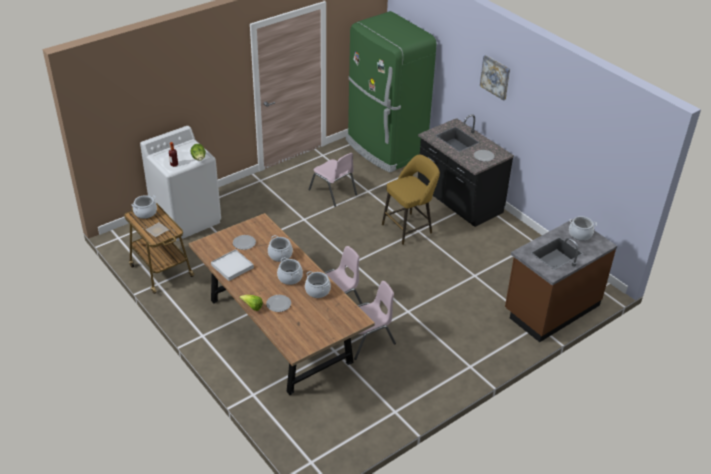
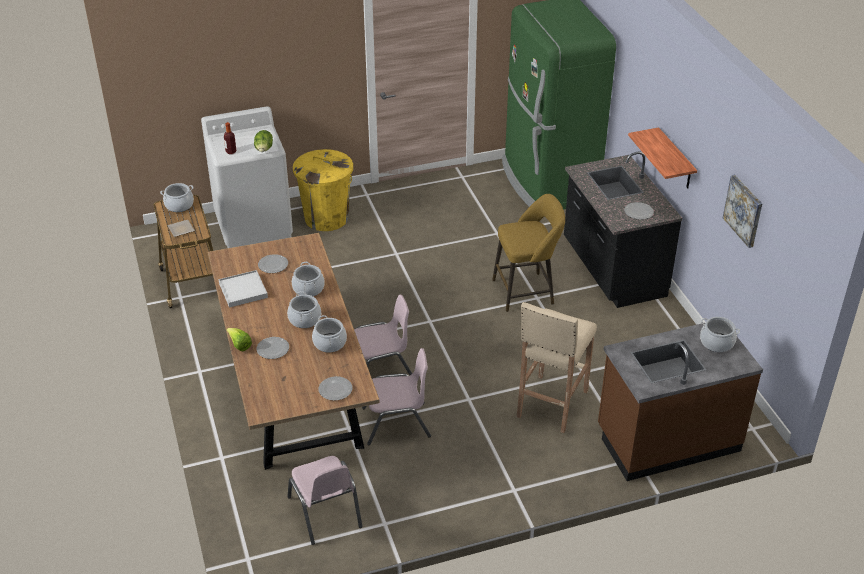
camera: 20 degrees right, 0 degrees up
pink chair [308,153,357,207] -> pink chair moved to [287,456,362,545]
picture [480,55,510,101] -> picture moved to [723,175,762,248]
none -> yellow trash can [293,149,353,231]
none -> plate [318,376,353,401]
none -> beige stool [517,302,597,433]
none -> shelf [628,127,697,189]

